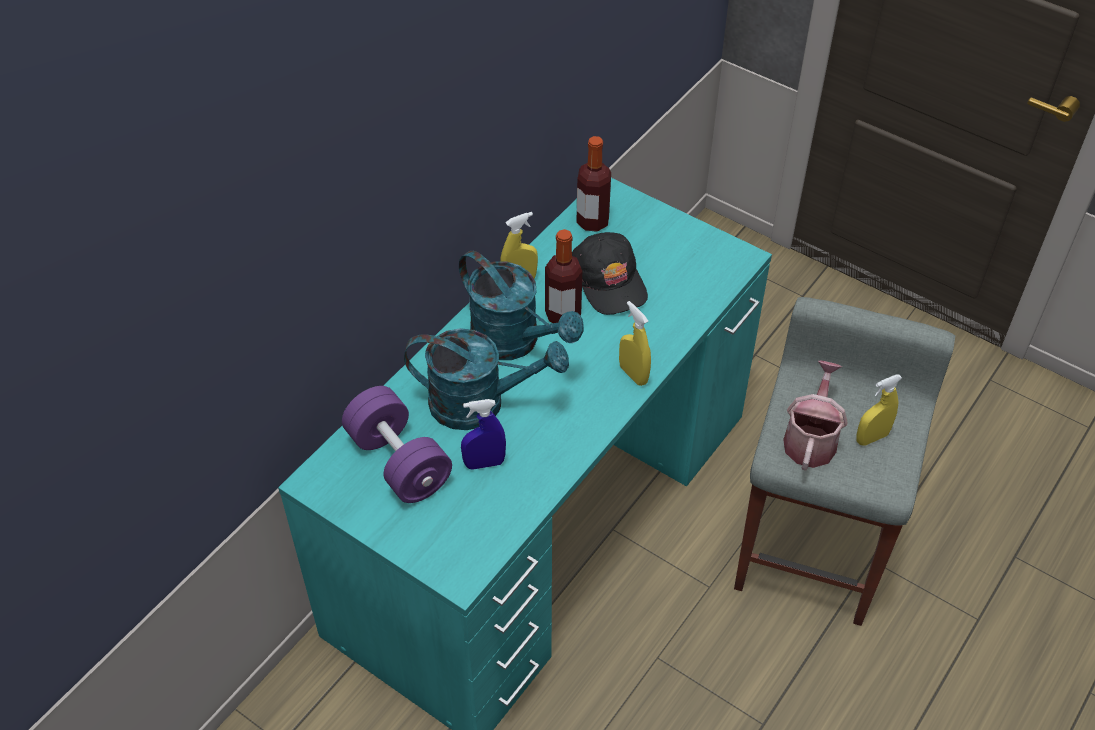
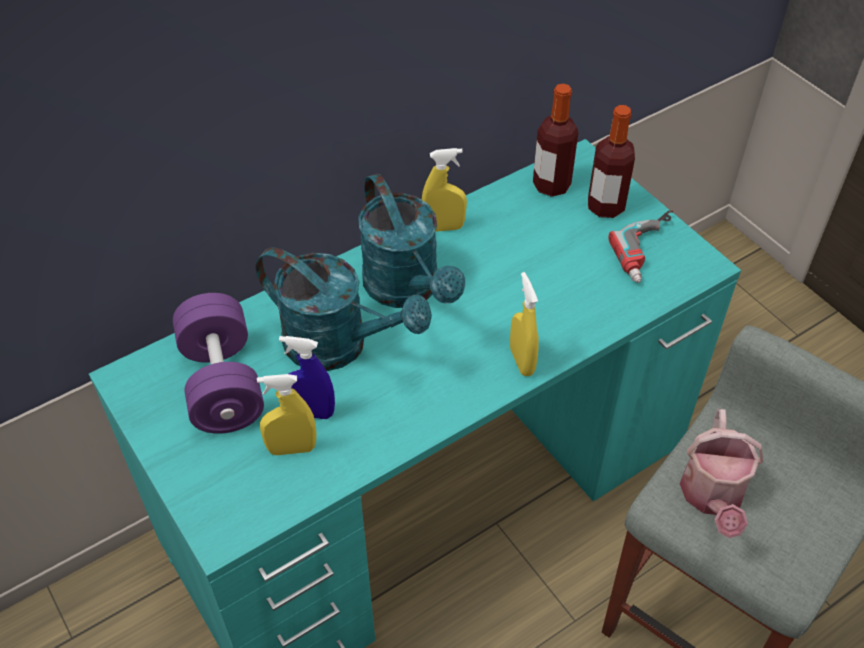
camera: 20 degrees right, 0 degrees up
bottle [545,229,582,323] -> bottle moved to [588,105,635,218]
black cap [572,232,648,315] -> none
watering can [783,361,848,471] -> watering can turned 150 degrees clockwise [680,409,763,538]
yellow spray bottle [857,375,902,446] -> yellow spray bottle moved to [257,374,316,455]
none -> power drill [609,210,674,283]

